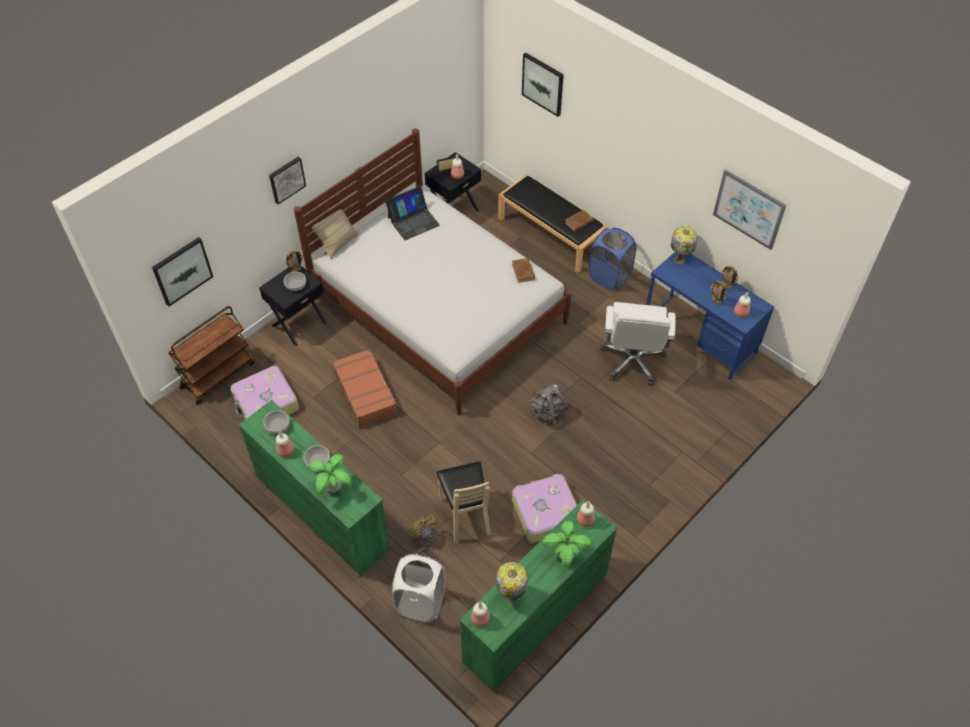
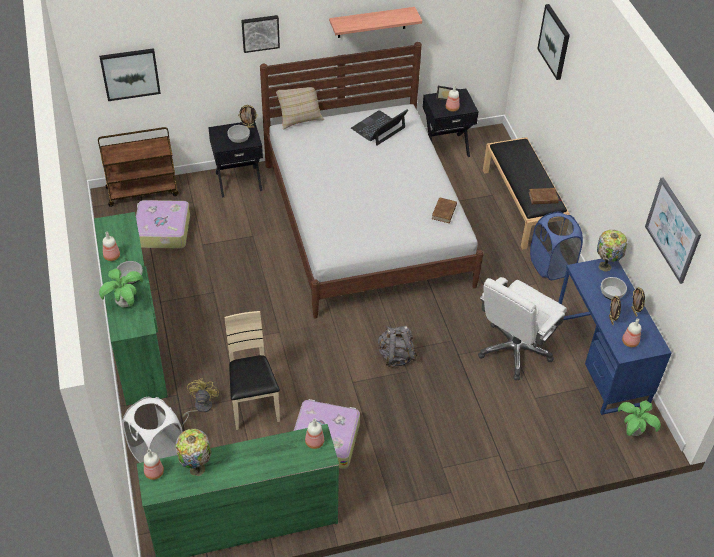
camera: 30 degrees right, 5 degrees down
bowl [263,410,290,434] -> bowl moved to [601,277,627,300]
brown suitcase [333,349,397,428] -> none
laptop [385,186,440,240] -> laptop turned 135 degrees clockwise [351,109,408,146]
beige chair [436,462,491,543] -> beige chair turned 150 degrees clockwise [224,311,280,430]
potted plant [543,521,592,568] -> potted plant moved to [618,400,661,436]
none -> shelf [329,7,422,38]

